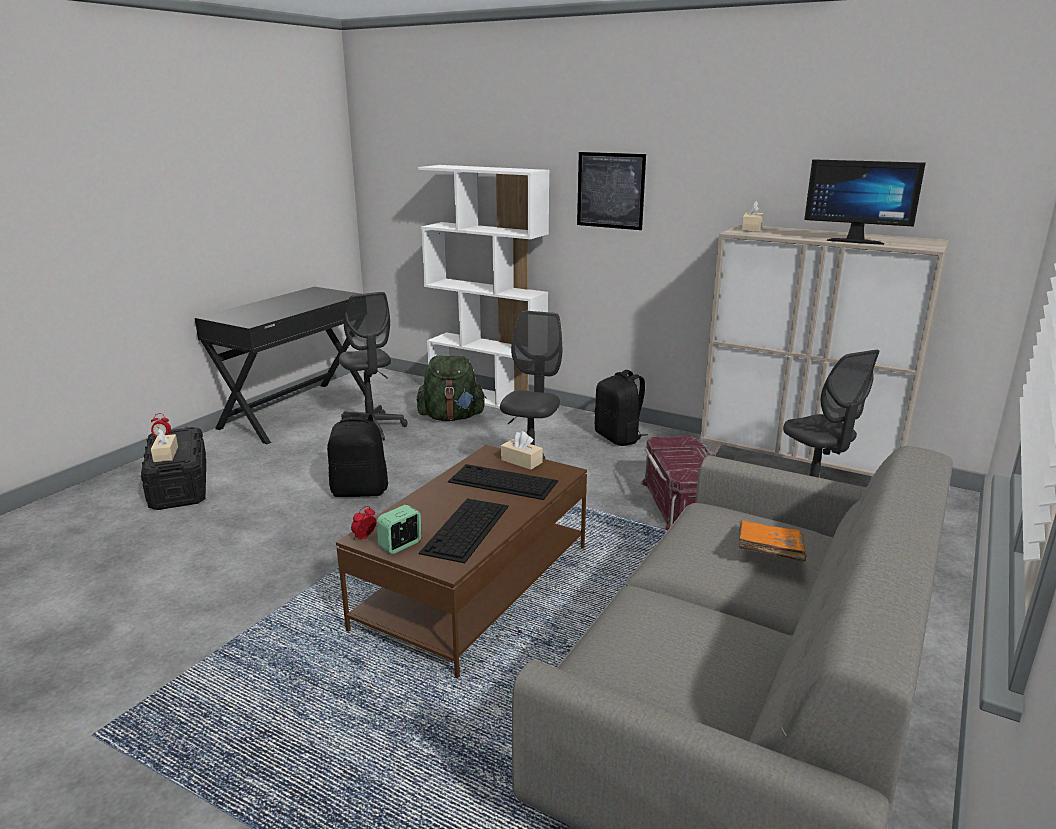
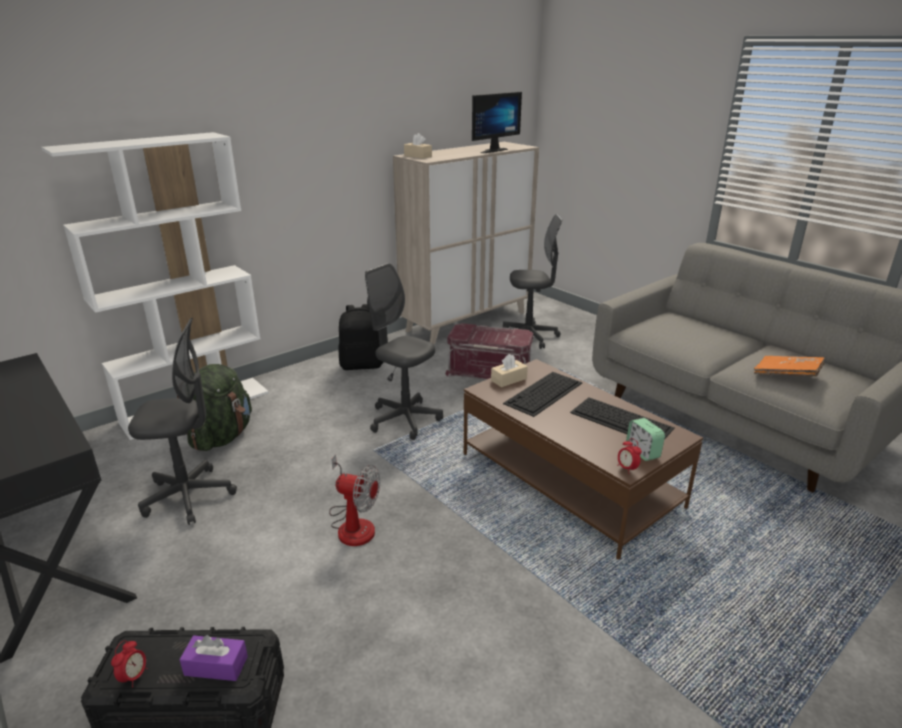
camera: 70 degrees left, 5 degrees up
beige tissue box [151,428,178,462] -> purple tissue box [179,635,248,681]
black backpack [327,413,388,497] -> fan [329,454,380,546]
picture [577,152,646,230] -> none
orange book [739,520,807,562] -> orange book moved to [754,356,824,376]

